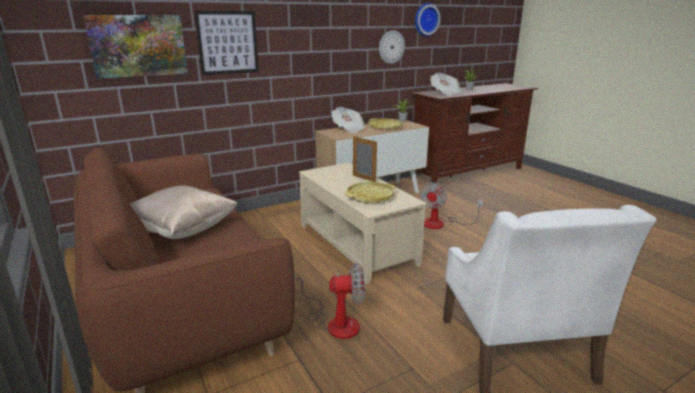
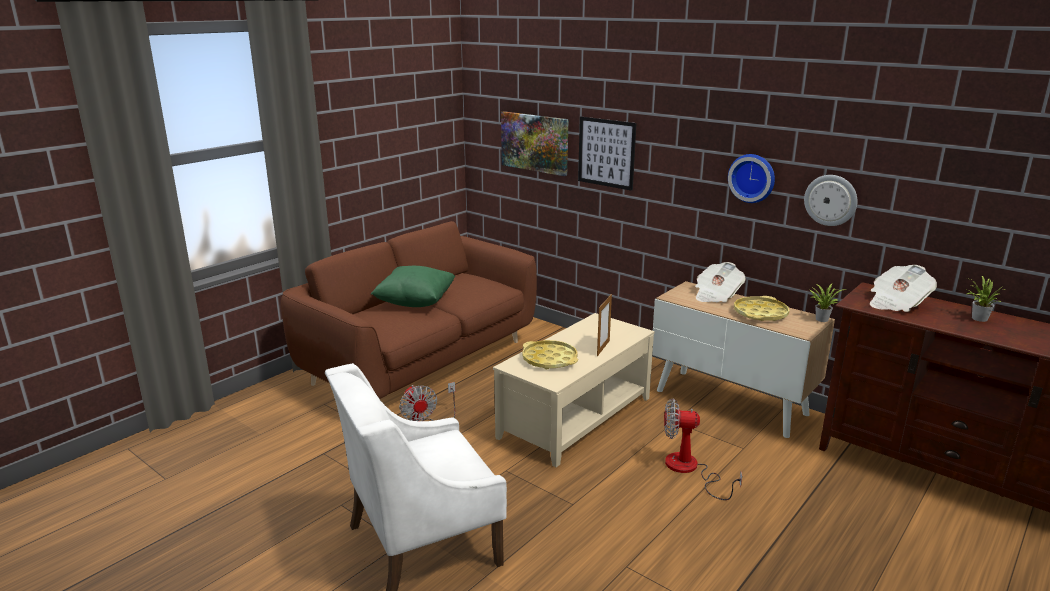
camera: 70 degrees right, 0 degrees up
beige pillow [130,186,238,239] -> green pillow [371,266,455,307]
wall clock [415,3,440,36] -> wall clock moved to [728,154,775,203]

